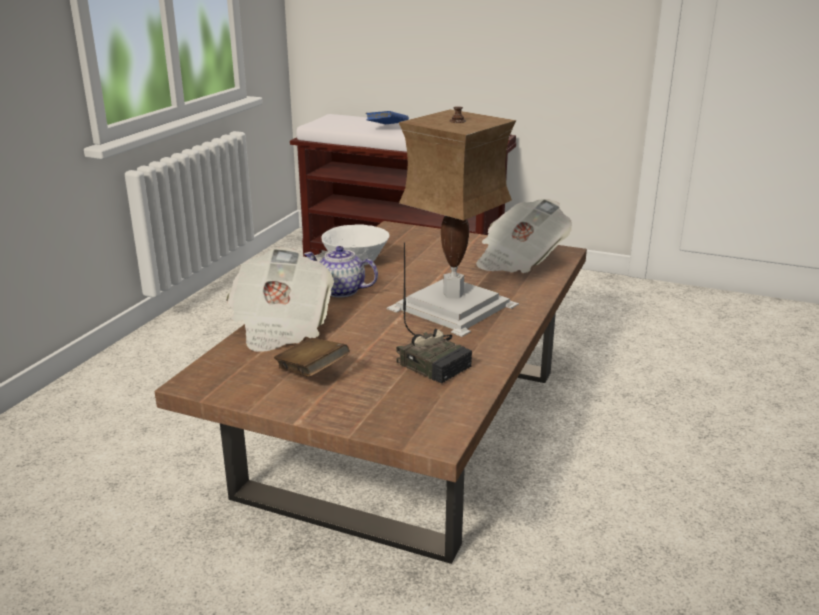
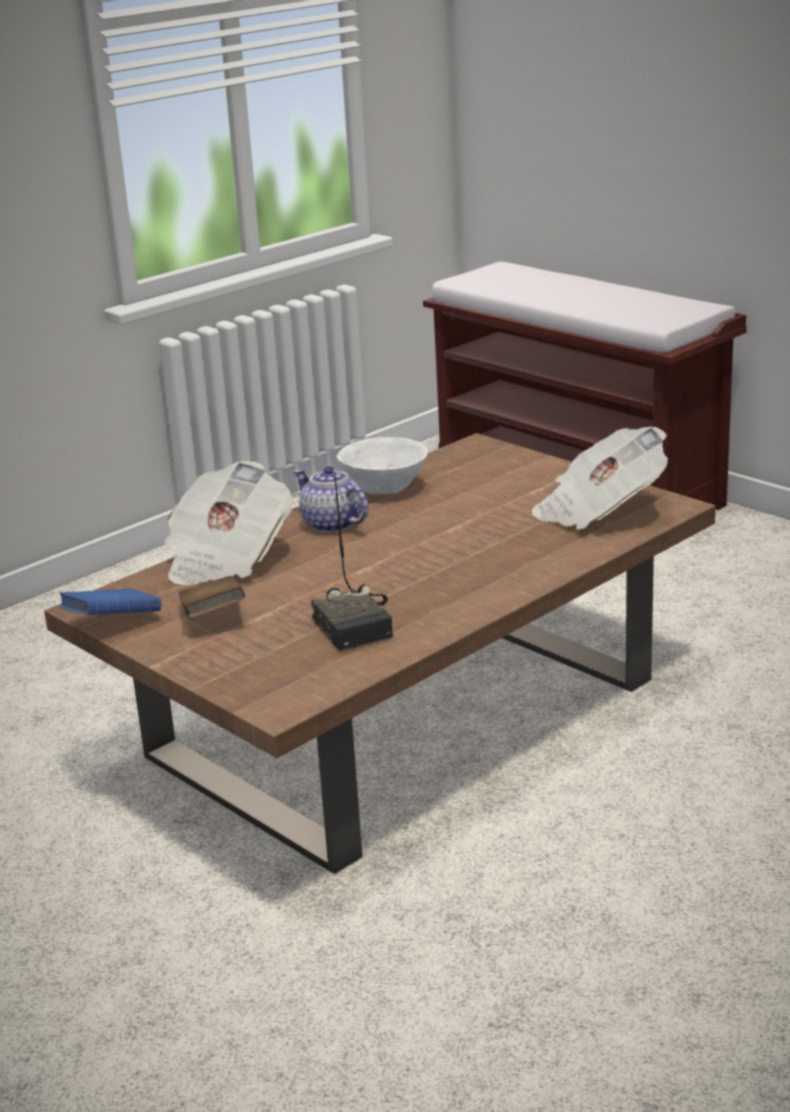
camera: 25 degrees right, 0 degrees up
blue book [366,111,409,124] -> blue book moved to [59,589,161,615]
table lamp [387,106,519,337] -> none

